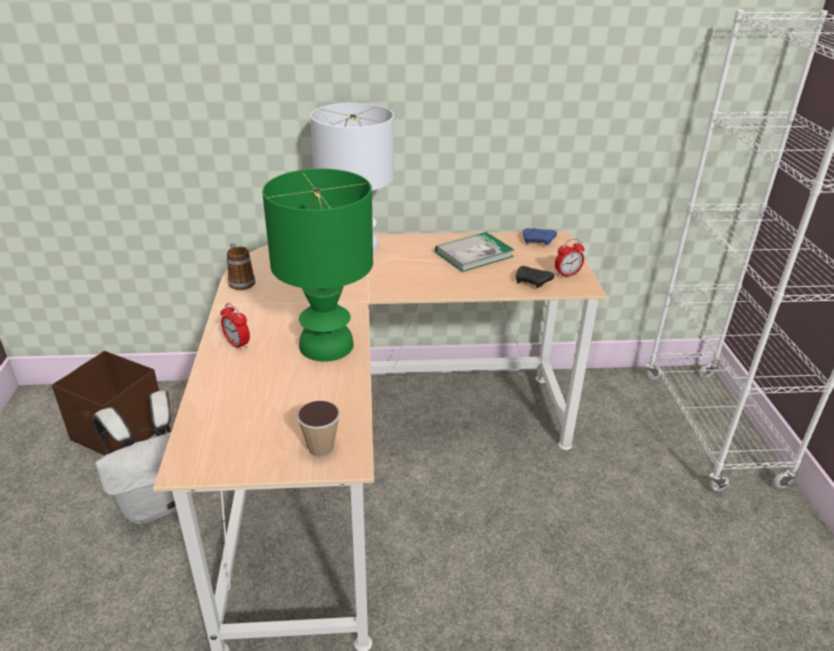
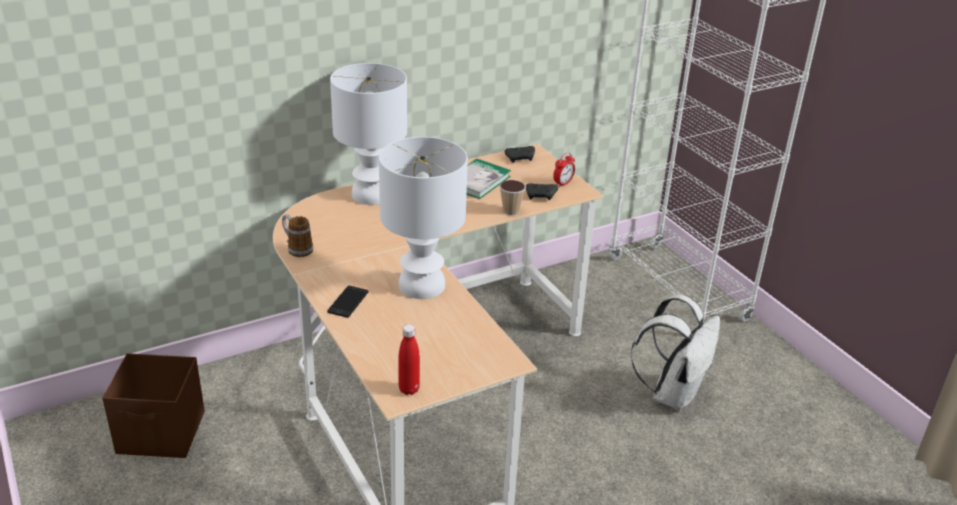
camera: 25 degrees left, 0 degrees up
white backpack [92,391,192,524] -> white backpack moved to [631,294,720,411]
alarm clock [220,303,250,351] -> phone [327,286,369,318]
green table lamp [262,169,373,362] -> white table lamp [379,137,468,299]
cup [297,400,340,457] -> cup moved to [499,180,526,215]
blue game controller [523,228,557,246] -> black game controller [505,146,535,163]
none -> red bottle [398,324,420,395]

